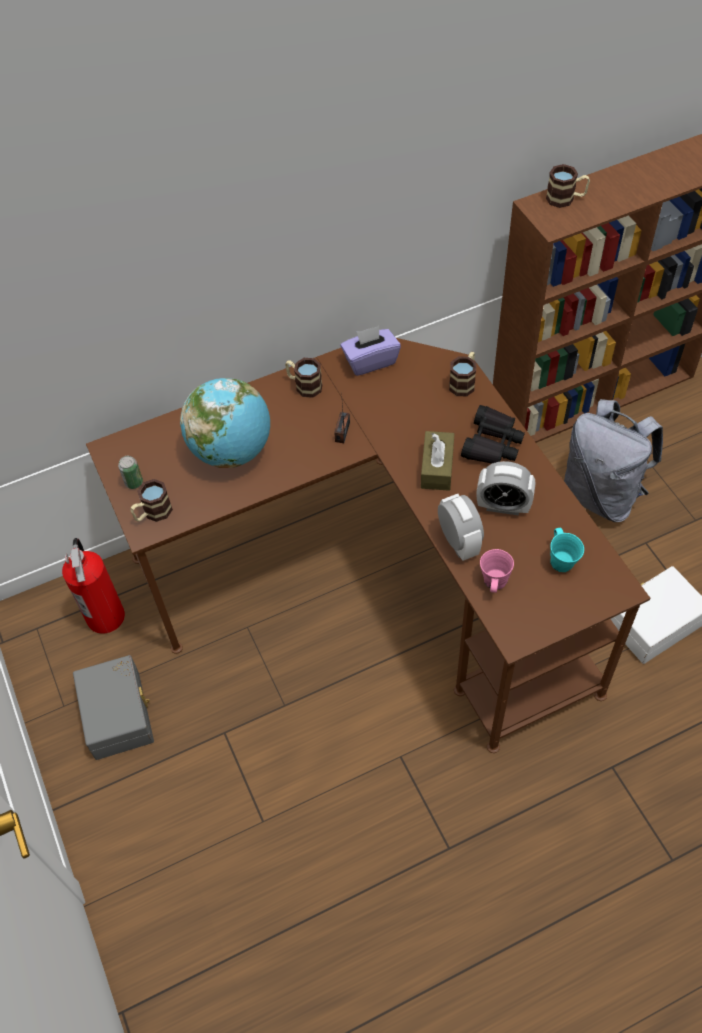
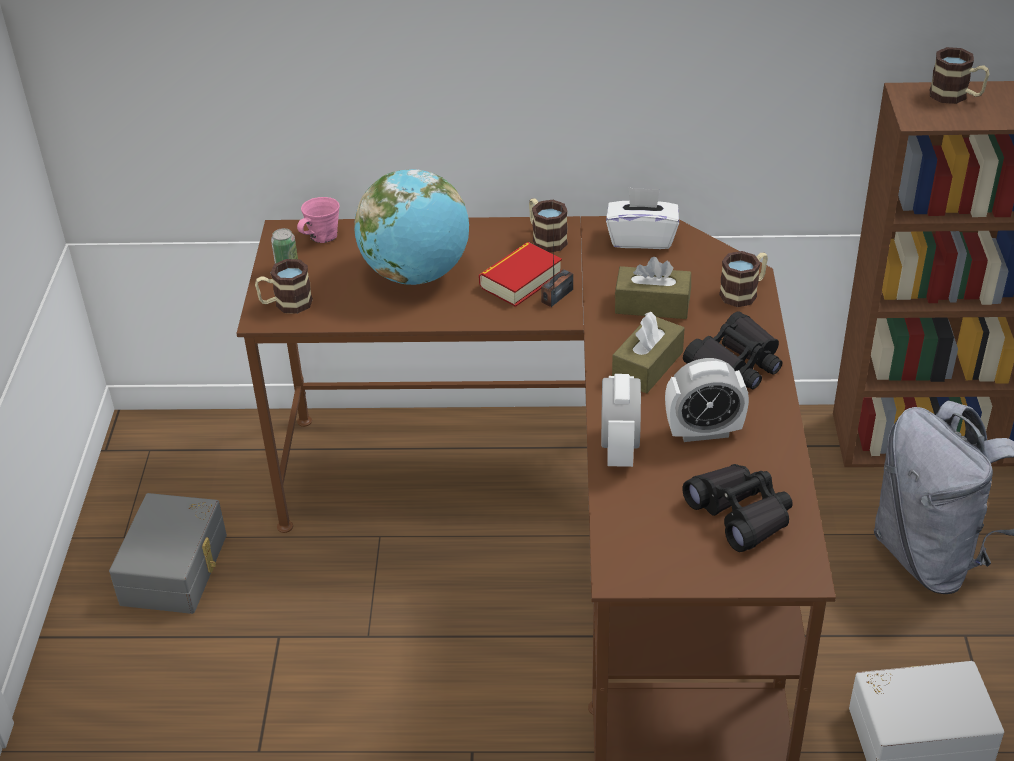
camera: 25 degrees right, 15 degrees down
fire extinguisher [62,538,125,634] -> none
purple tissue box [340,326,401,376] -> white tissue box [606,187,679,249]
alarm clock [476,461,535,516] -> alarm clock turned 45 degrees counterclockwise [665,358,749,442]
pink mug [480,549,514,593] -> pink mug moved to [297,197,340,243]
turquoise mug [550,528,584,572] -> black binoculars [682,464,793,552]
none -> book [479,242,562,307]
none -> brown tissue box [615,257,691,319]

